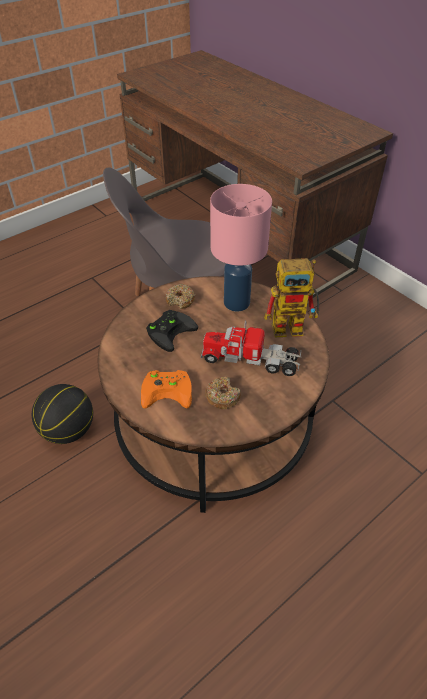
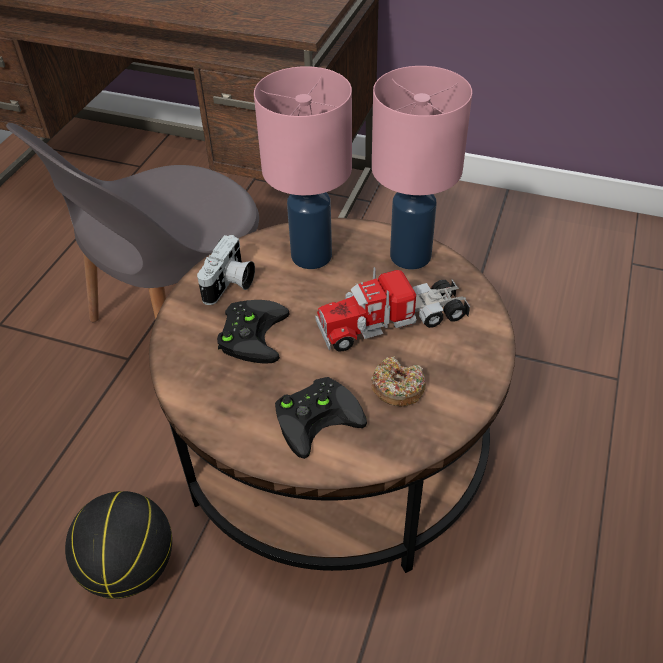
camera: 30 degrees left, 0 degrees up
orange game controller [141,370,192,409] -> black game controller [275,377,367,459]
donut [166,284,195,309] -> camera [197,235,255,305]
toy robot [264,258,319,337] -> pink table lamp [372,66,472,269]

